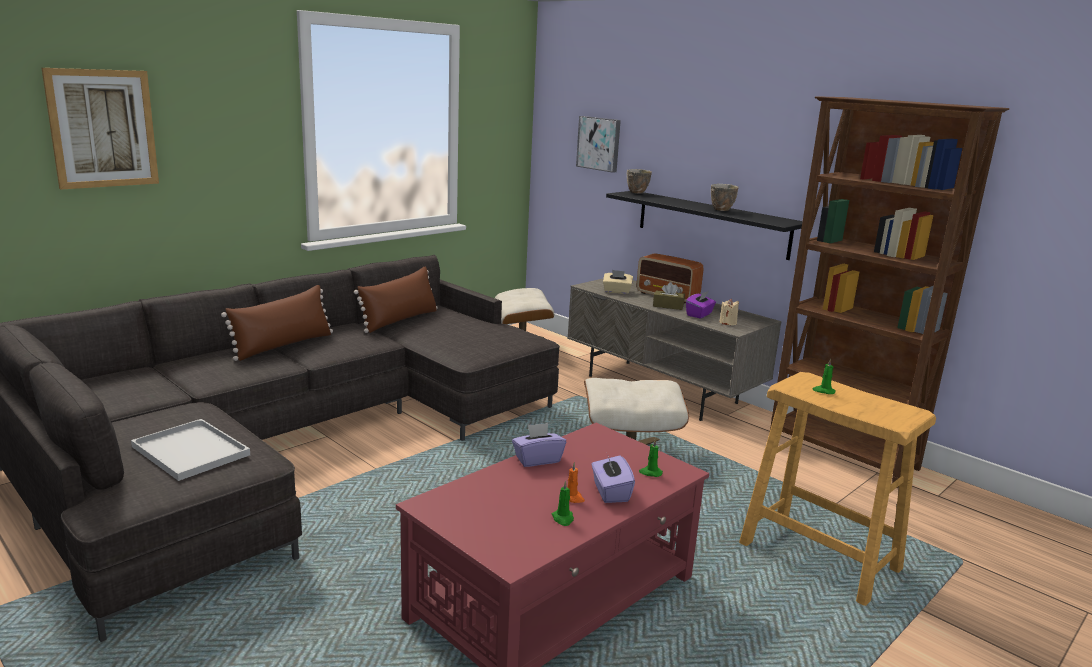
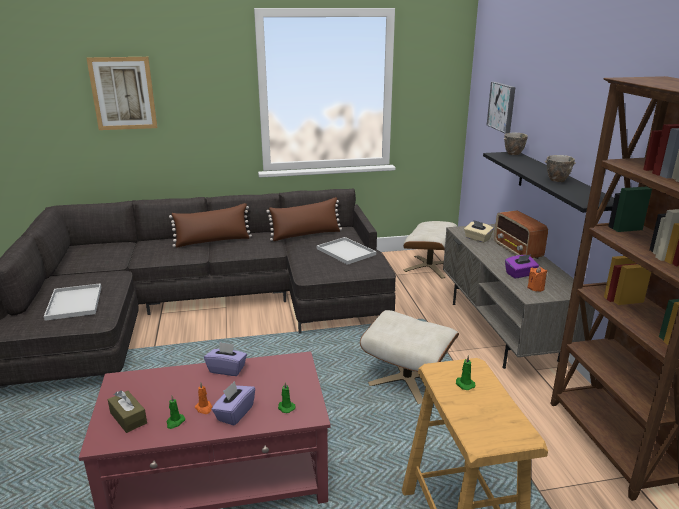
camera: 35 degrees right, 5 degrees up
brown tissue box [653,282,685,310] -> brown tissue box moved to [108,390,147,433]
beige candle [720,299,739,325] -> orange candle [527,267,547,292]
none -> white tray [317,237,376,265]

